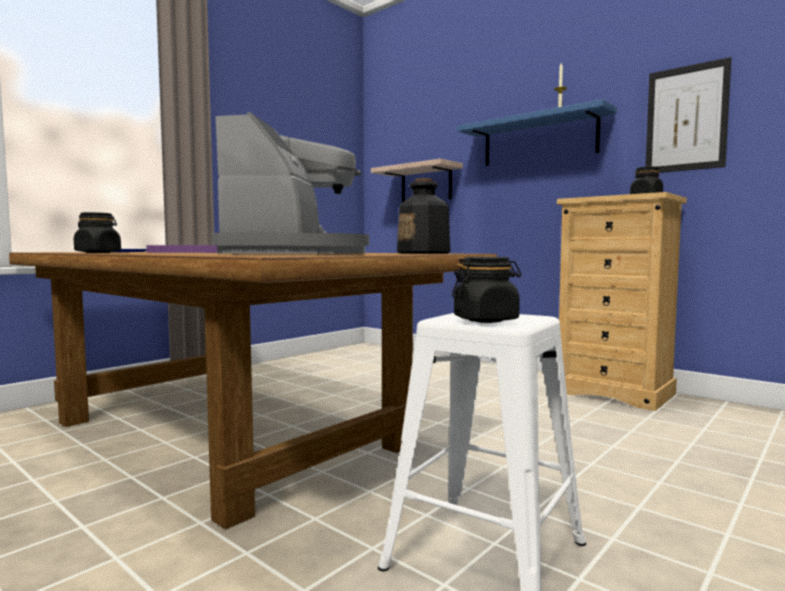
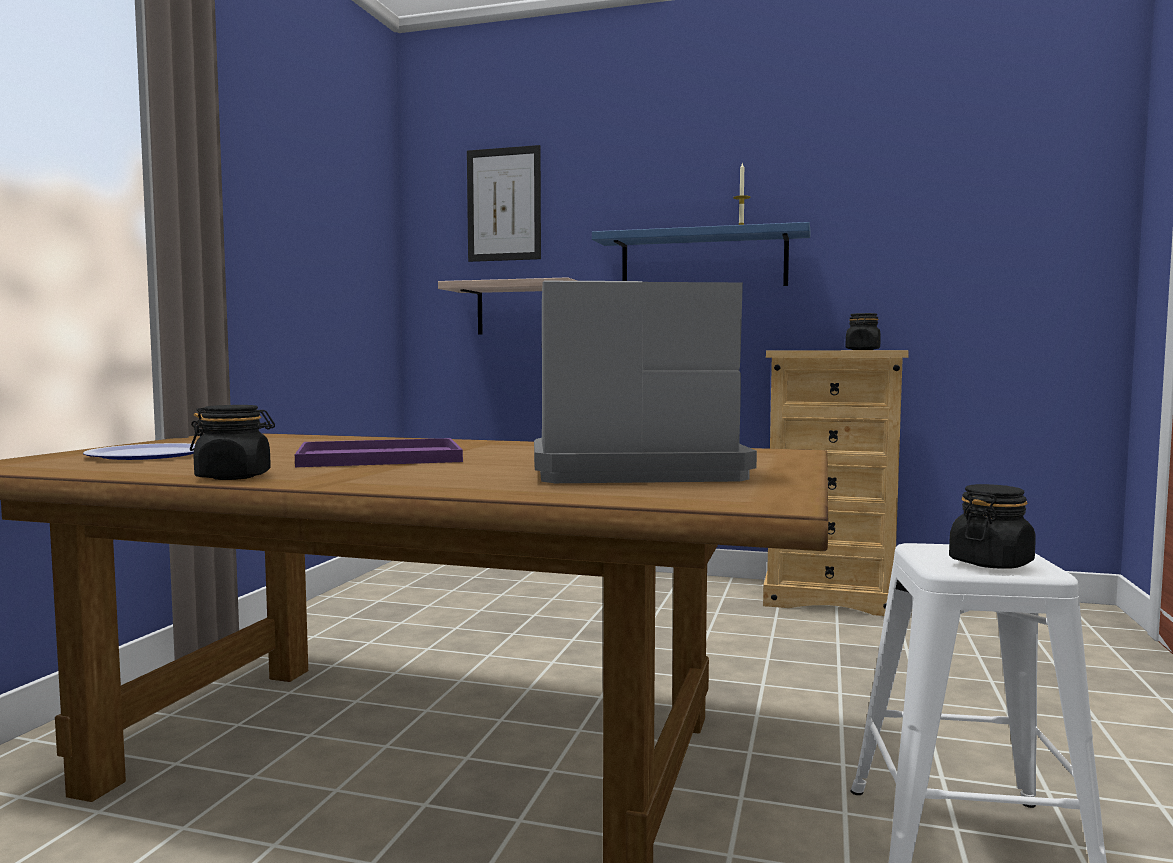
camera: 25 degrees left, 0 degrees up
coffee machine [212,112,369,254] -> coffee machine turned 75 degrees counterclockwise [534,281,757,483]
bottle [397,178,450,254] -> none
picture [645,57,732,173] -> picture moved to [467,145,541,262]

